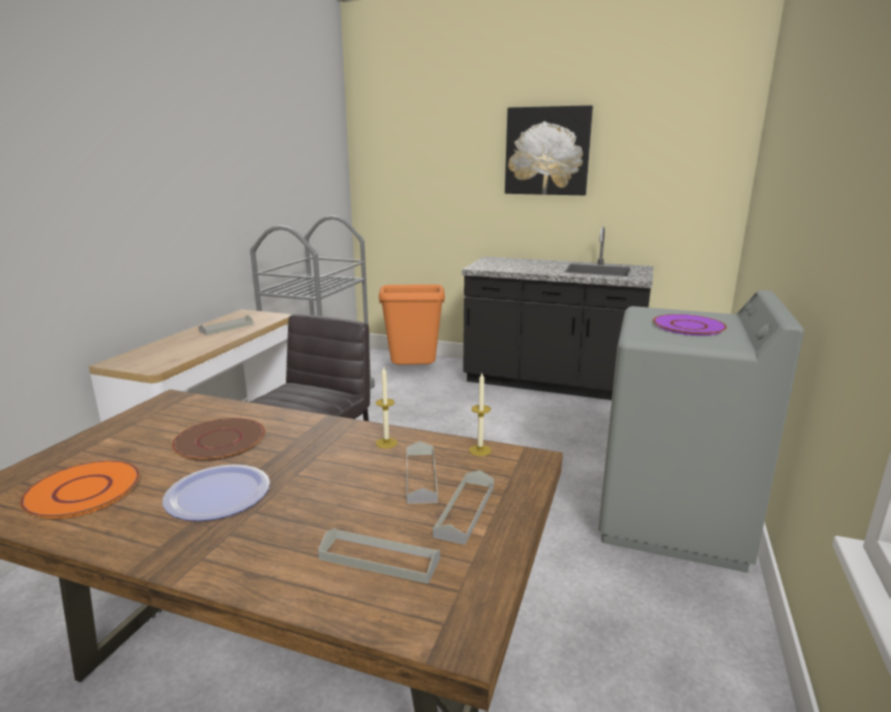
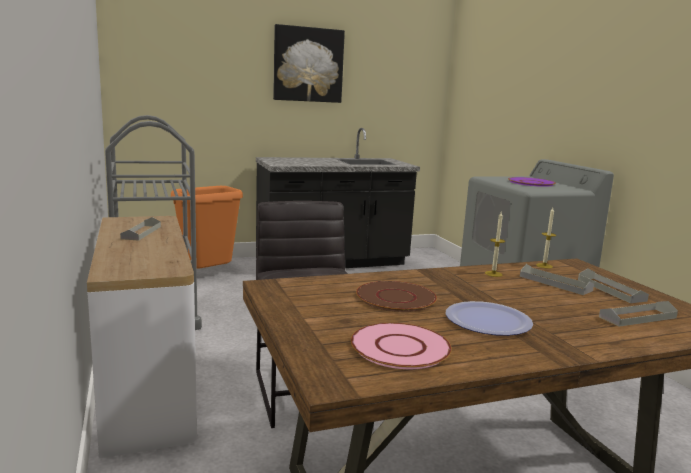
camera: 40 degrees left, 5 degrees down
orange plate [20,460,140,519] -> pink plate [351,323,452,369]

